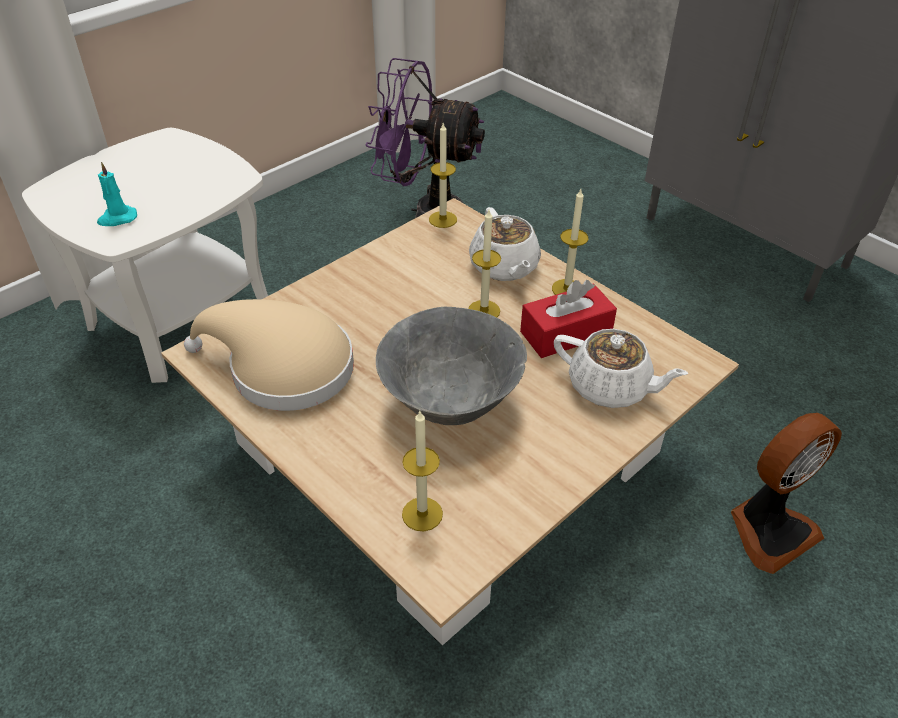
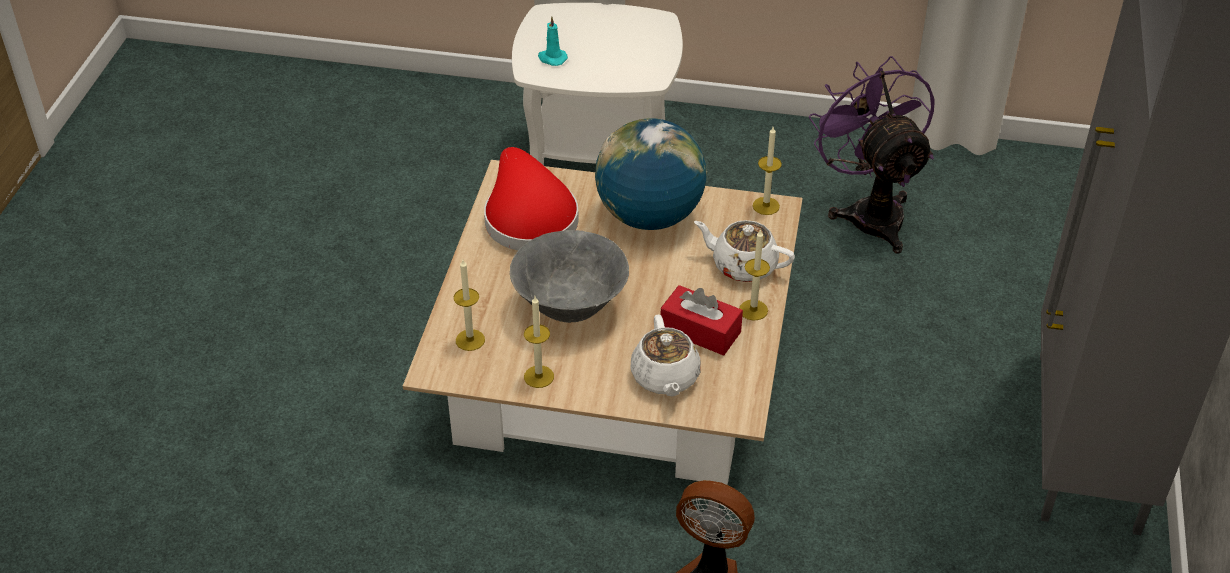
camera: 55 degrees right, 0 degrees up
beige hat [184,299,354,411] -> red hat [484,147,579,250]
white teapot [469,207,541,281] -> white teapot turned 75 degrees clockwise [694,220,795,282]
candle [469,210,501,318] -> candle moved to [524,296,554,388]
none -> globe [595,118,707,230]

